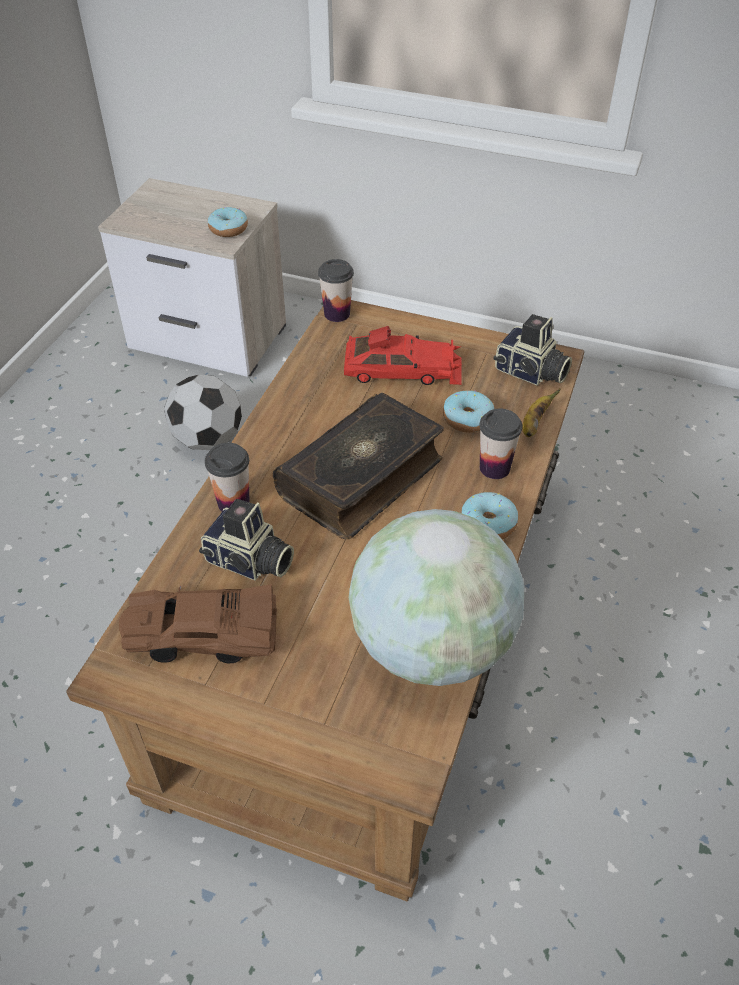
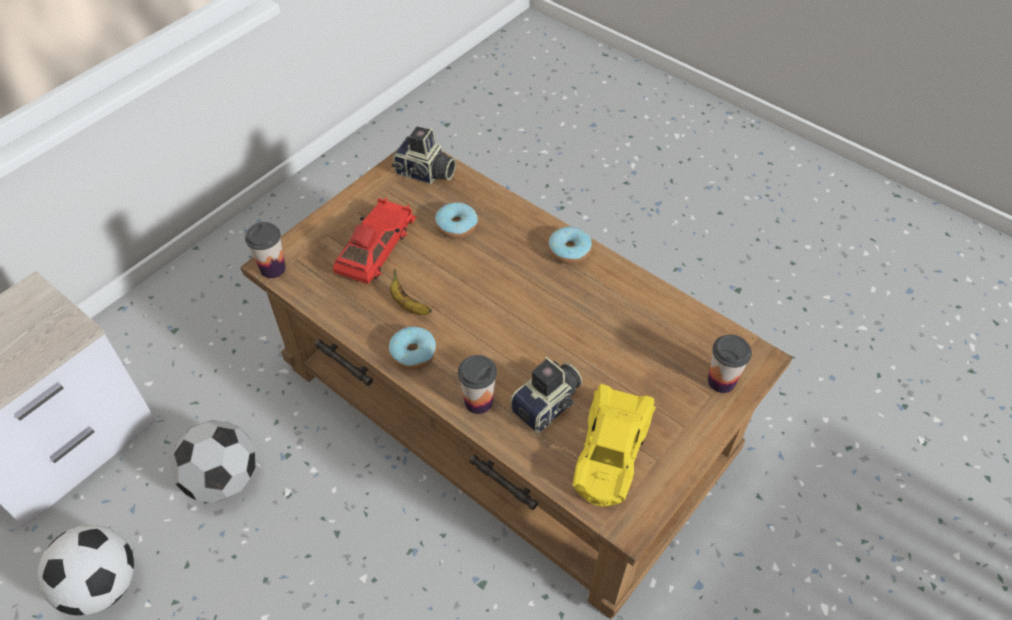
camera: 70 degrees left, 5 degrees up
brown toy car [119,584,277,663] -> yellow toy car [573,384,656,506]
donut [208,207,248,237] -> donut moved to [389,327,437,370]
book [273,393,444,539] -> none
globe [349,509,524,686] -> none
cup [479,408,522,479] -> cup moved to [708,334,752,393]
camera [493,314,572,386] -> camera turned 60 degrees clockwise [392,127,456,184]
banana [522,389,560,437] -> banana moved to [390,269,432,315]
none -> football [38,525,134,616]

